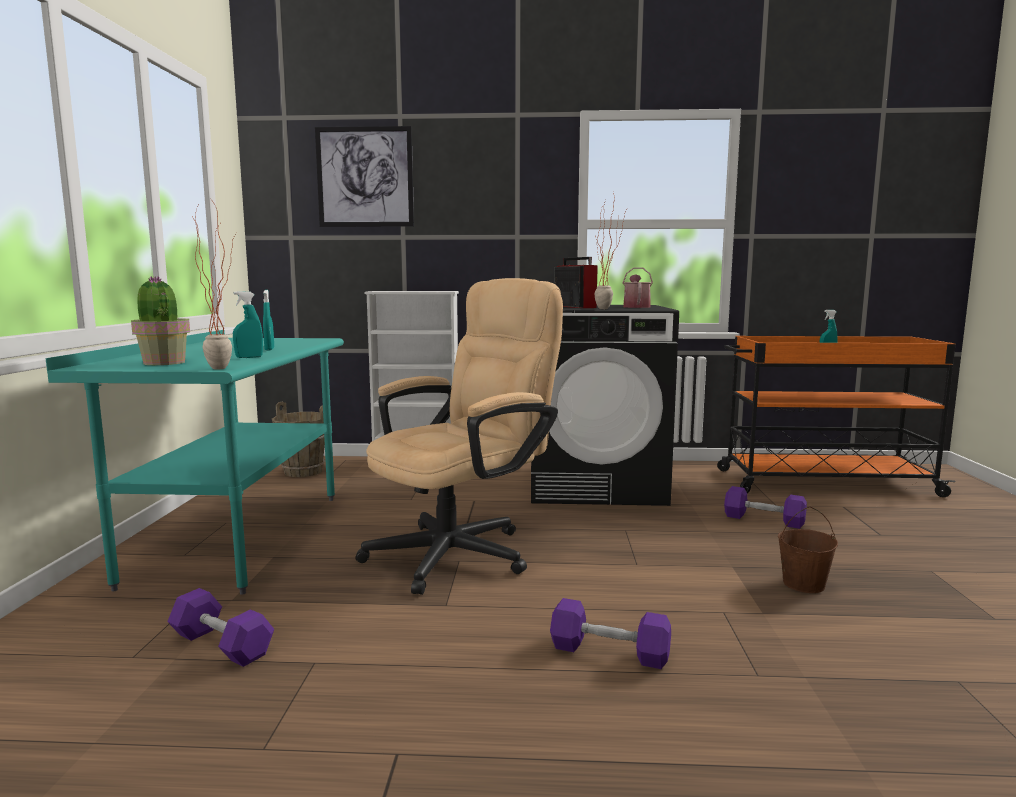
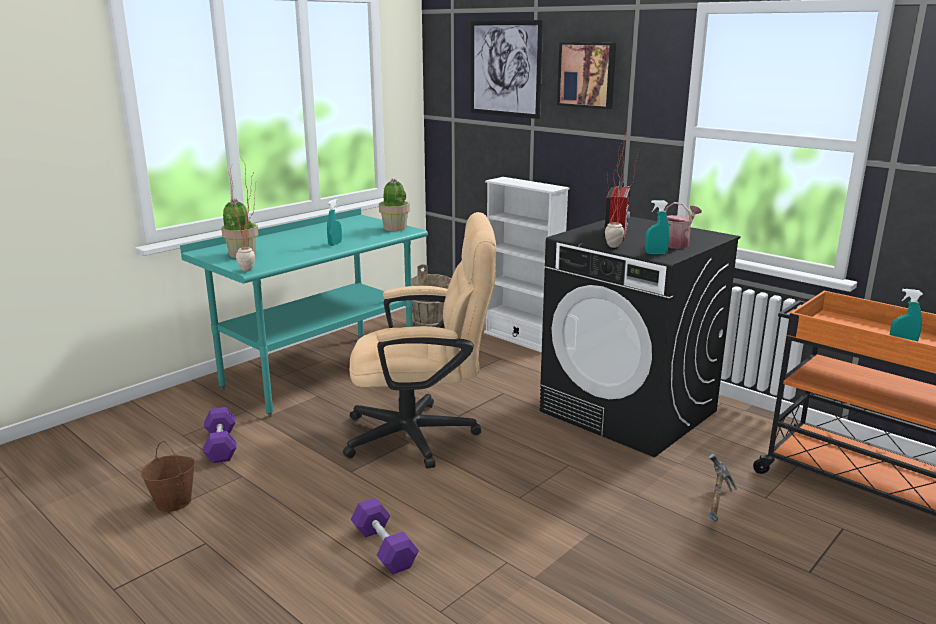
camera: 40 degrees right, 10 degrees up
turquoise spray bottle [233,291,263,358] -> turquoise spray bottle moved to [645,200,670,254]
purple dumbbell [724,486,807,529] -> hammer [708,454,737,522]
brown bucket [778,506,838,593] -> brown bucket moved to [141,441,195,512]
none -> potted plant [379,178,410,231]
none -> picture [557,42,616,109]

